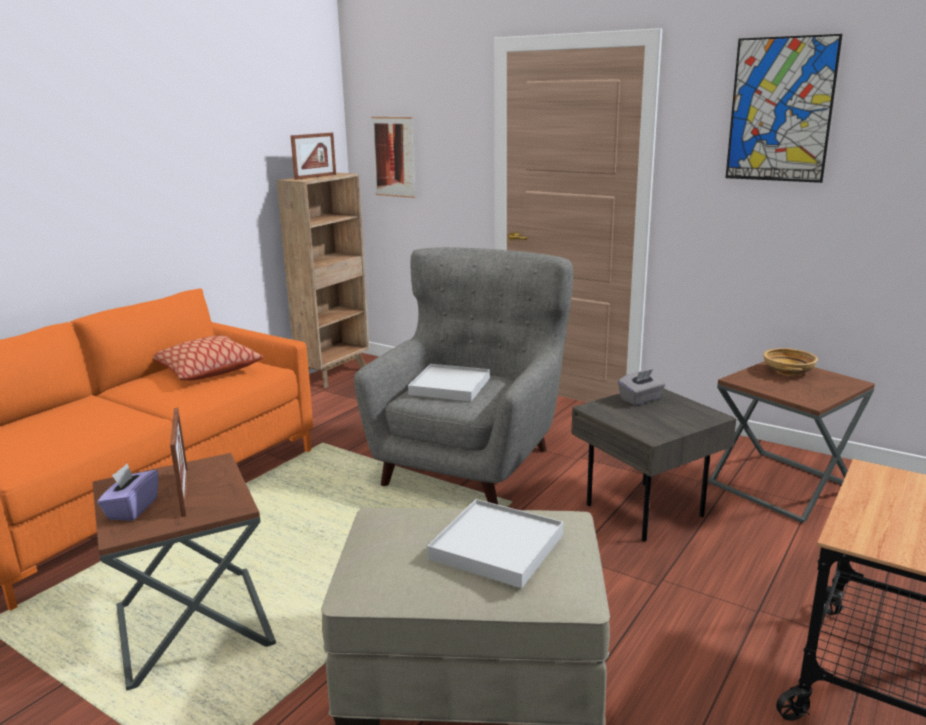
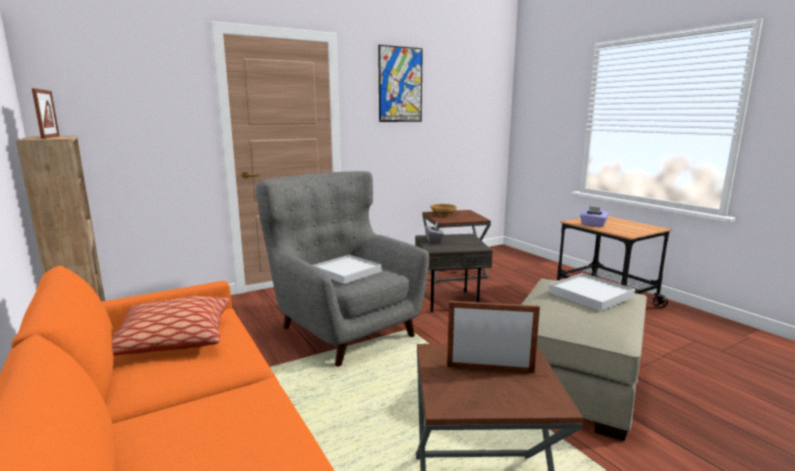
camera: 65 degrees left, 5 degrees down
purple tissue box [97,464,158,521] -> purple tissue box moved to [580,206,609,227]
picture [371,117,416,198] -> none

